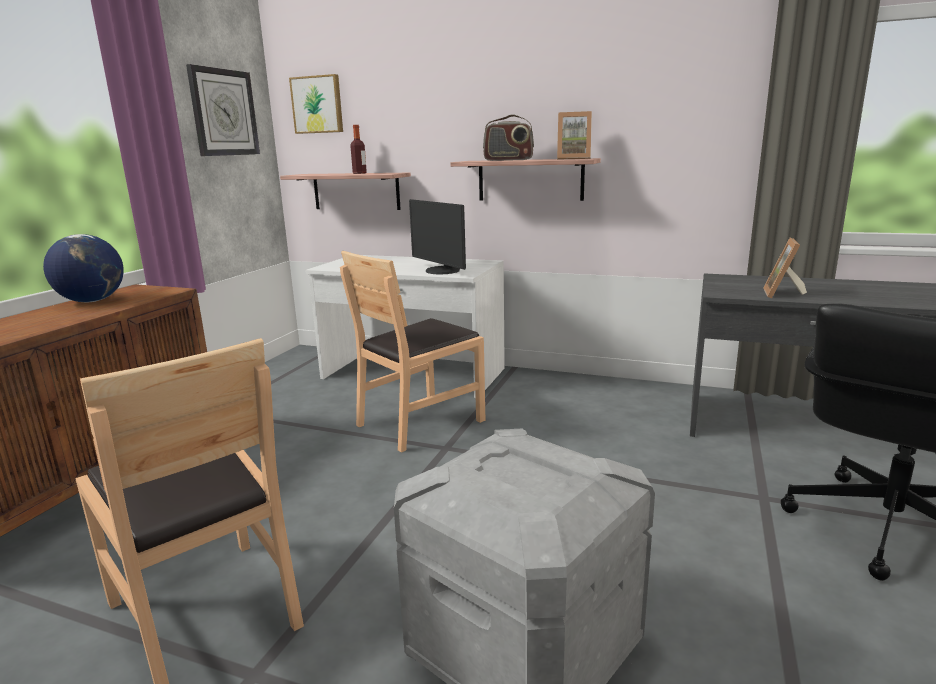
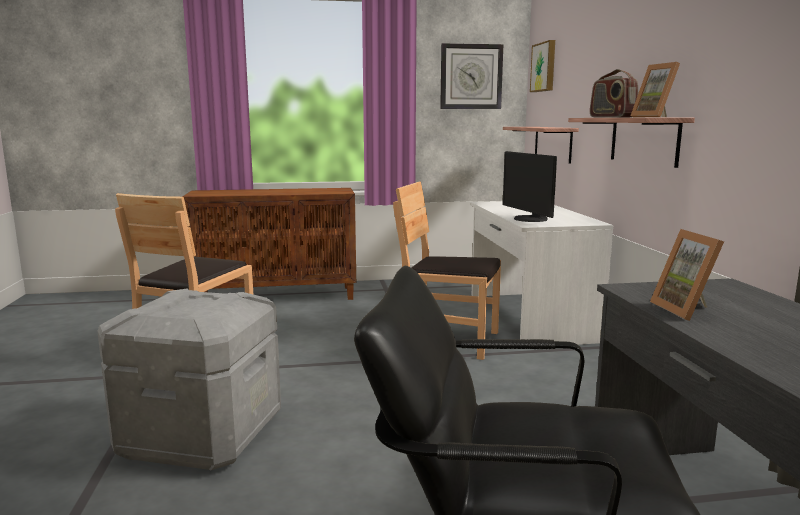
camera: 60 degrees right, 5 degrees down
globe [43,234,124,302] -> none
bottle [350,125,367,174] -> none
monitor [409,199,466,274] -> monitor turned 45 degrees counterclockwise [503,151,557,222]
picture frame [763,238,807,298] -> picture frame turned 90 degrees counterclockwise [650,229,724,321]

